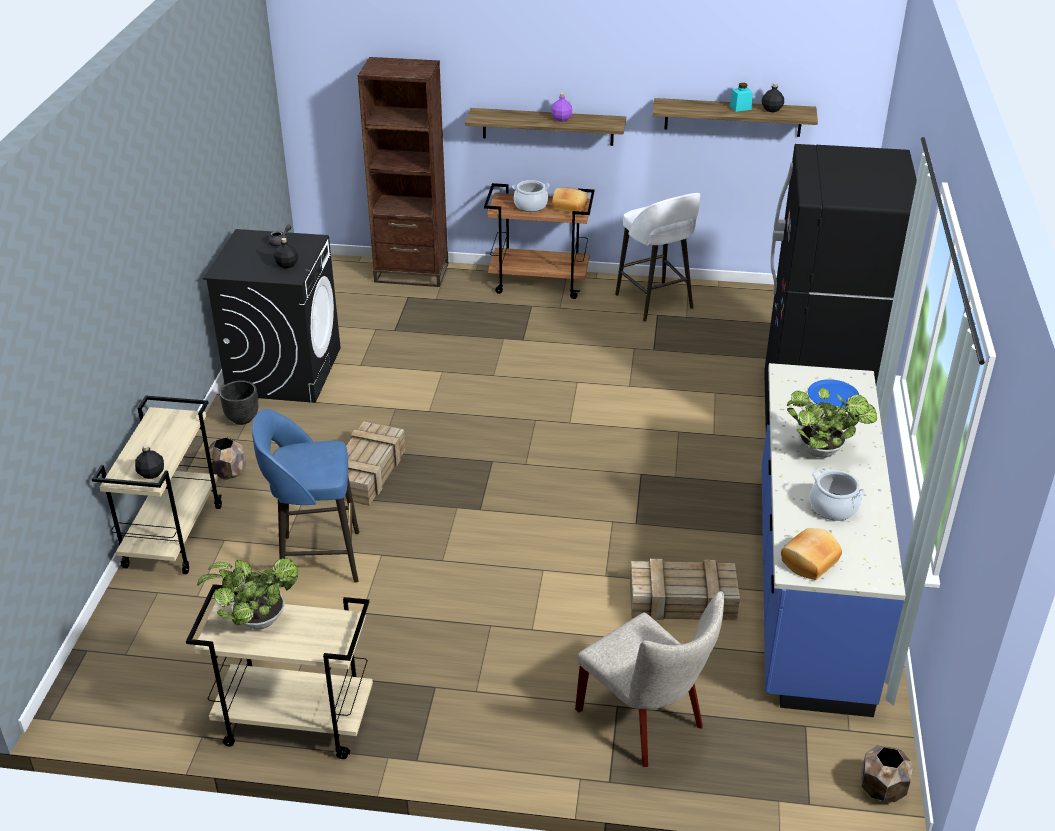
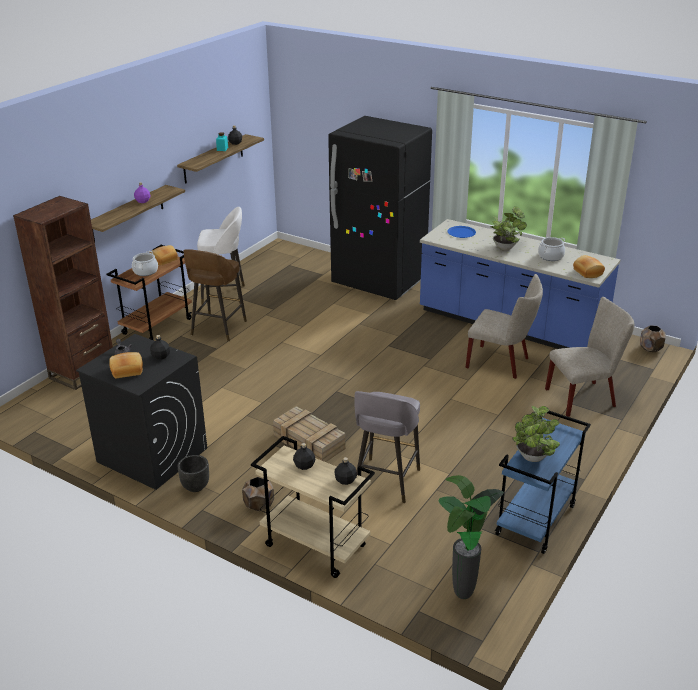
camera: 65 degrees left, 5 degrees down
beige cart [186,584,373,759] -> blue cart [495,411,591,554]
blue stool [252,409,359,587] -> grey stool [354,391,420,503]
crate [630,559,740,620] -> beige chair [465,274,543,379]
none -> bread [109,352,143,379]
none -> brown stool [183,249,247,342]
none -> black bottle [293,443,315,470]
none -> potted plant [438,475,504,599]

